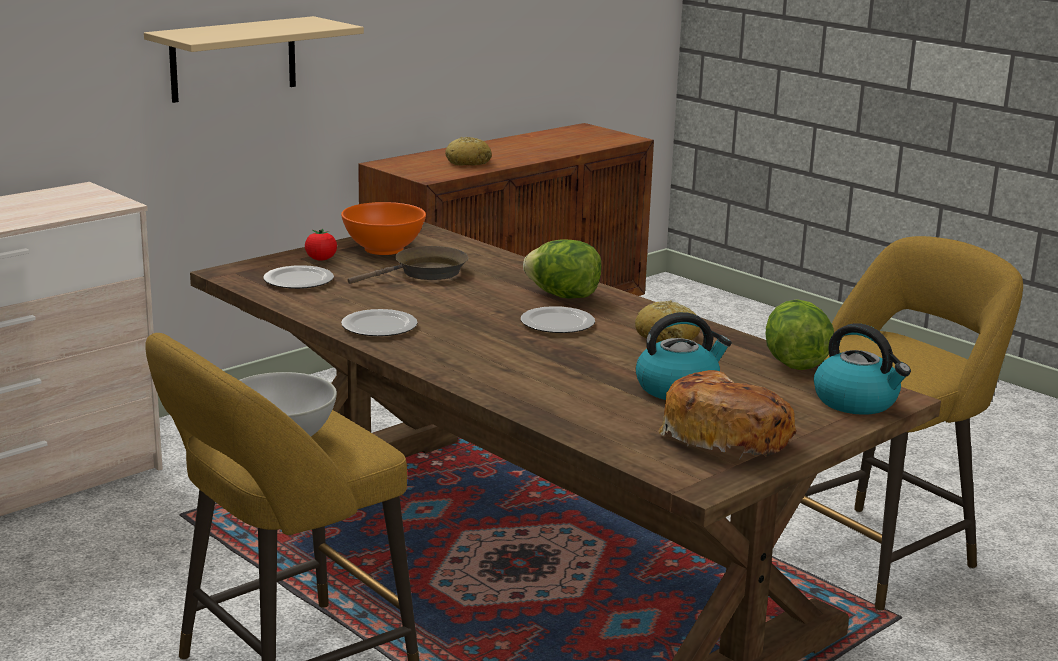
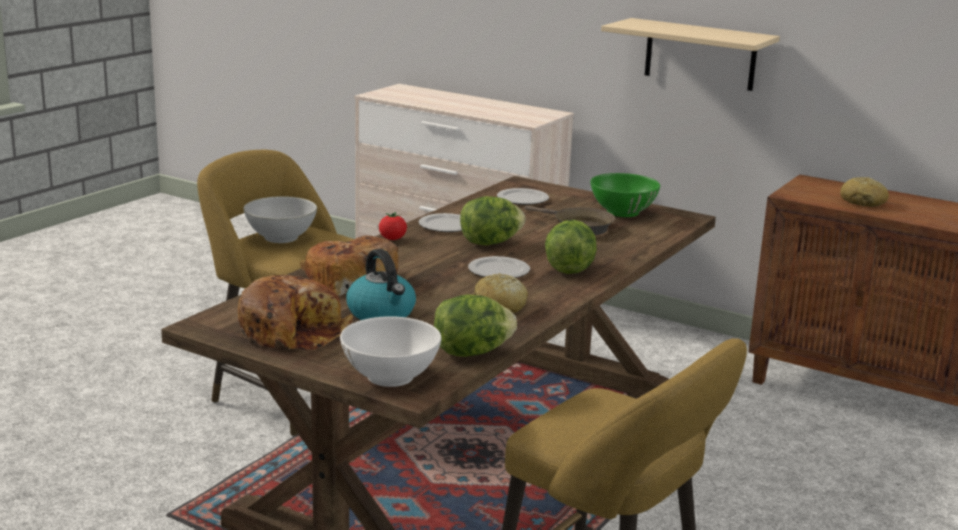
camera: 75 degrees right, 0 degrees up
tomato [305,229,337,261] -> tomato moved to [379,212,407,240]
orange bowl [341,202,426,255] -> green bowl [590,173,660,217]
kettle [814,323,911,415] -> white bowl [340,316,442,387]
none -> bread [300,235,398,295]
none -> lettuce [460,196,526,245]

